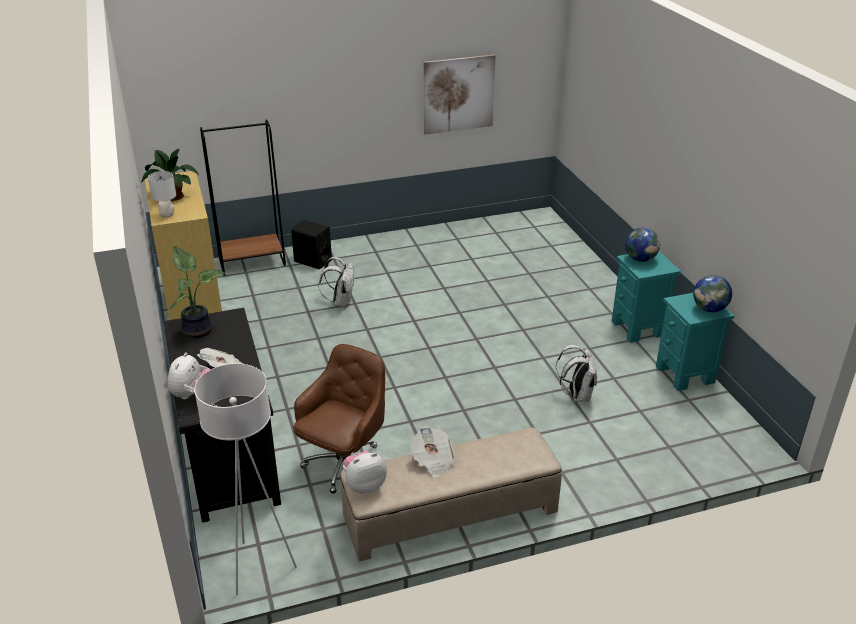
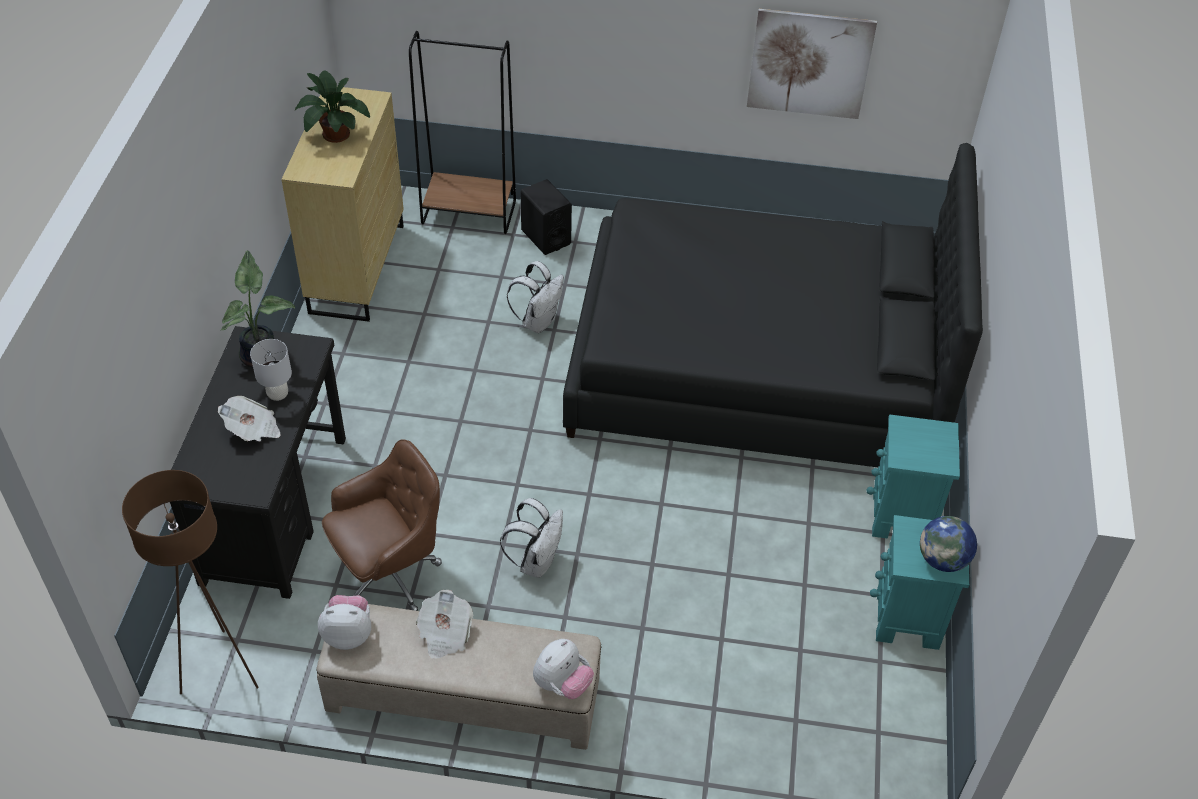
camera: 25 degrees right, 15 degrees up
grey table lamp [148,171,176,217] -> grey table lamp moved to [250,339,292,401]
plush toy [168,353,211,399] -> plush toy moved to [533,639,594,699]
white floor lamp [194,364,297,595] -> brown floor lamp [122,470,259,694]
white backpack [556,345,597,402] -> white backpack moved to [500,498,563,578]
globe [625,228,660,262] -> none
none -> black bed [563,143,983,467]

